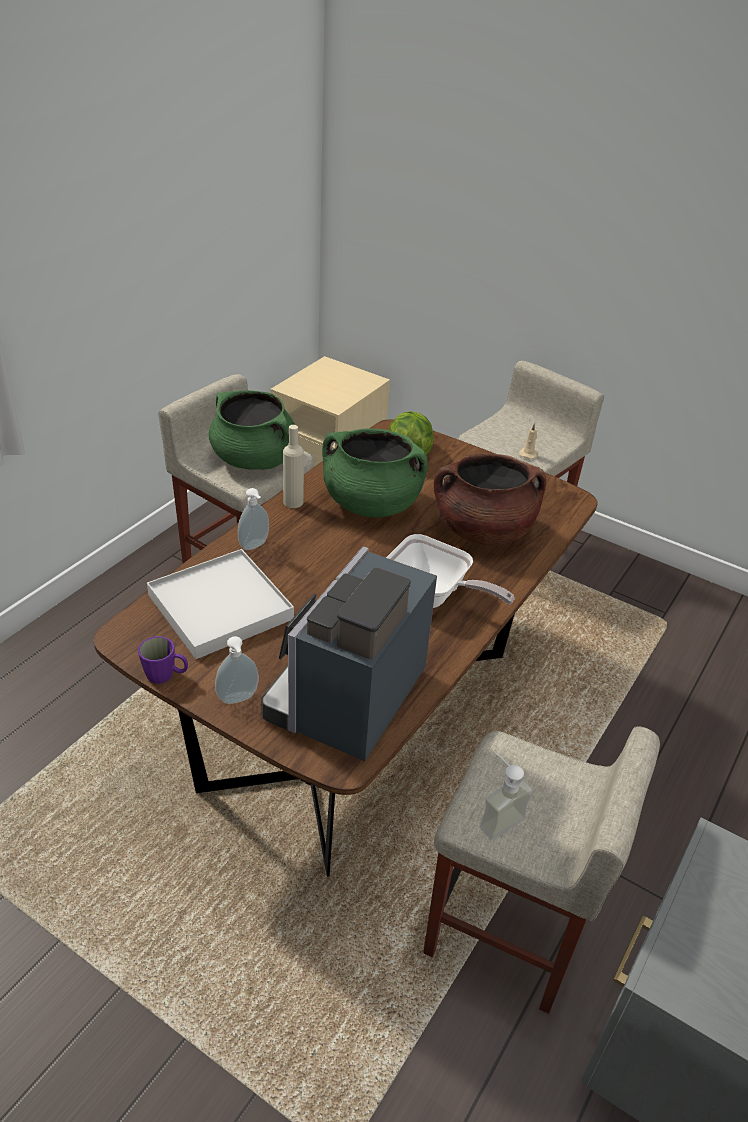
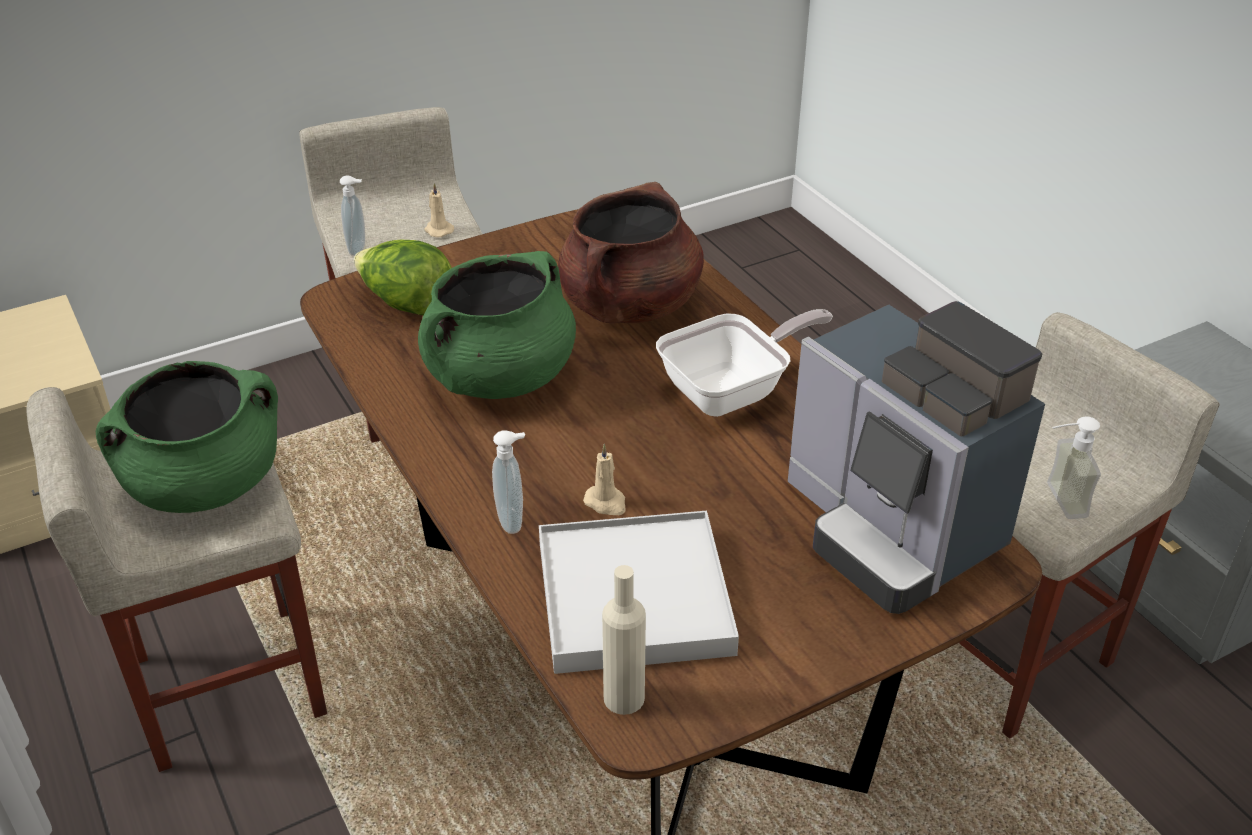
camera: 60 degrees left, 0 degrees up
purple mug [138,636,188,684] -> none
soap dispenser [215,636,259,704] -> soap dispenser moved to [340,175,365,256]
beige bottle [283,425,304,508] -> beige bottle moved to [602,565,646,715]
none -> beige candle [583,444,625,515]

